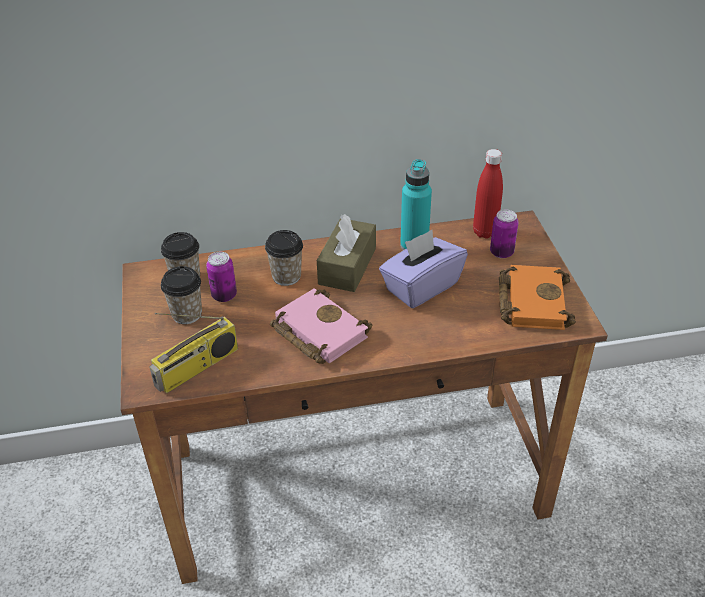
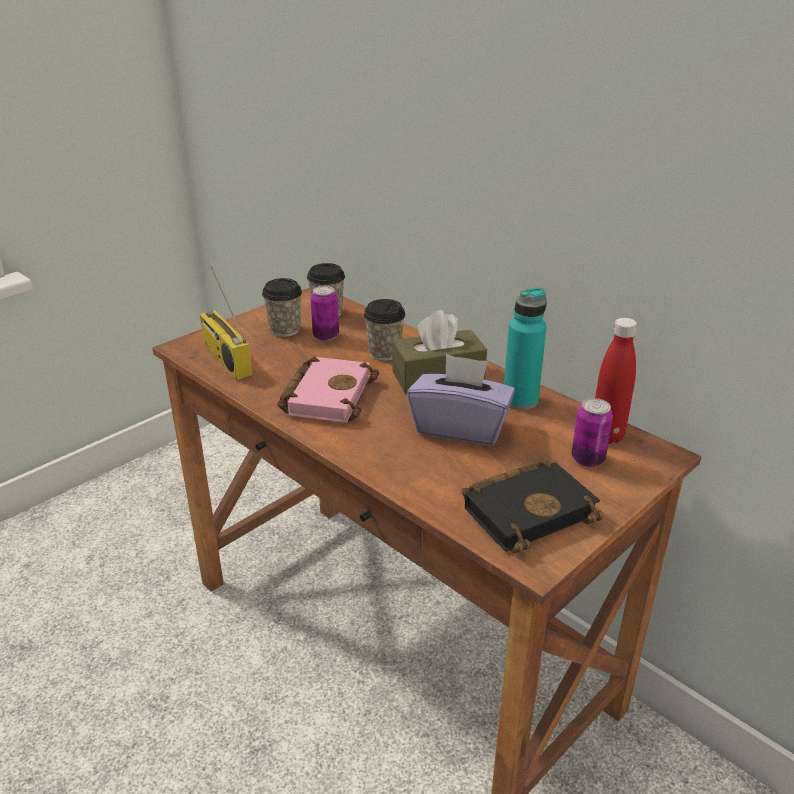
camera: 55 degrees right, 10 degrees down
radio [149,313,238,393] -> radio turned 45 degrees clockwise [200,267,252,380]
orange book [499,265,576,330] -> black book [462,460,603,553]

